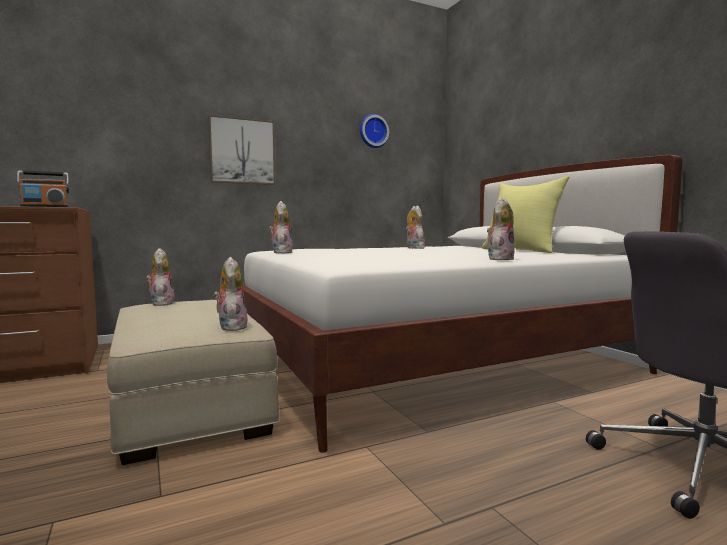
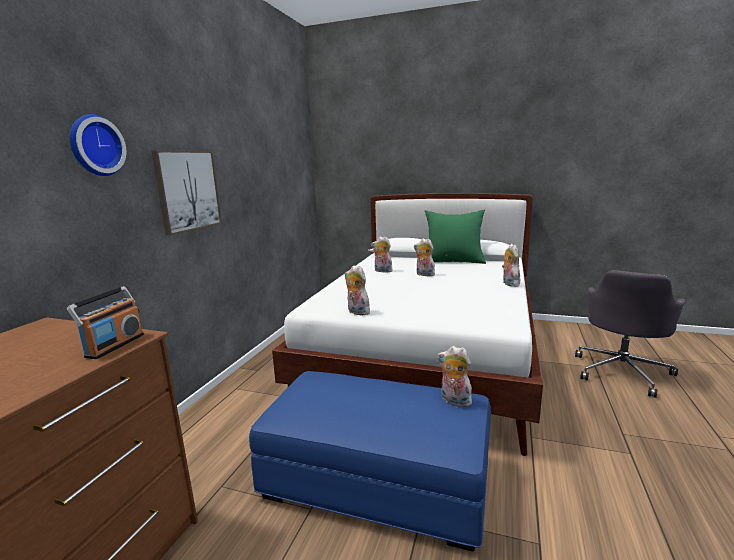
camera: 45 degrees left, 10 degrees up
beige ottoman [107,300,279,465] -> blue ottoman [249,371,491,552]
plush toy [146,248,175,306] -> plush toy moved to [414,239,435,276]
wall clock [360,114,389,148] -> wall clock moved to [69,114,126,176]
yellow pillow [482,176,569,253] -> green pillow [425,210,486,264]

